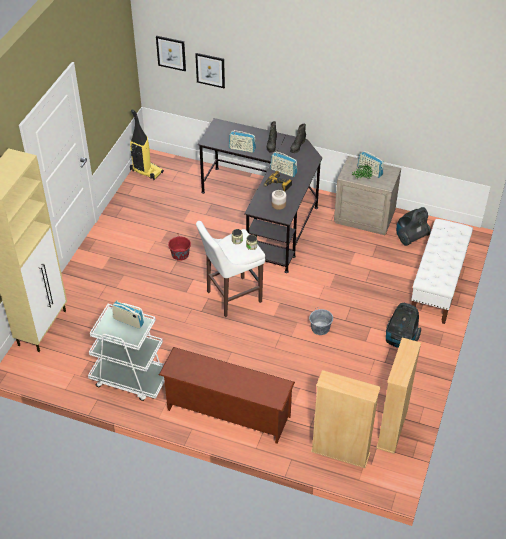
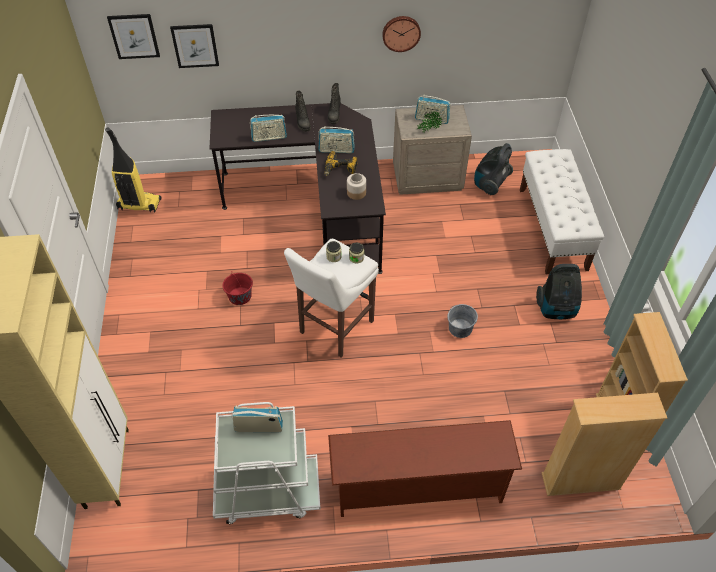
camera: 25 degrees left, 5 degrees up
none -> wall clock [382,16,421,52]

